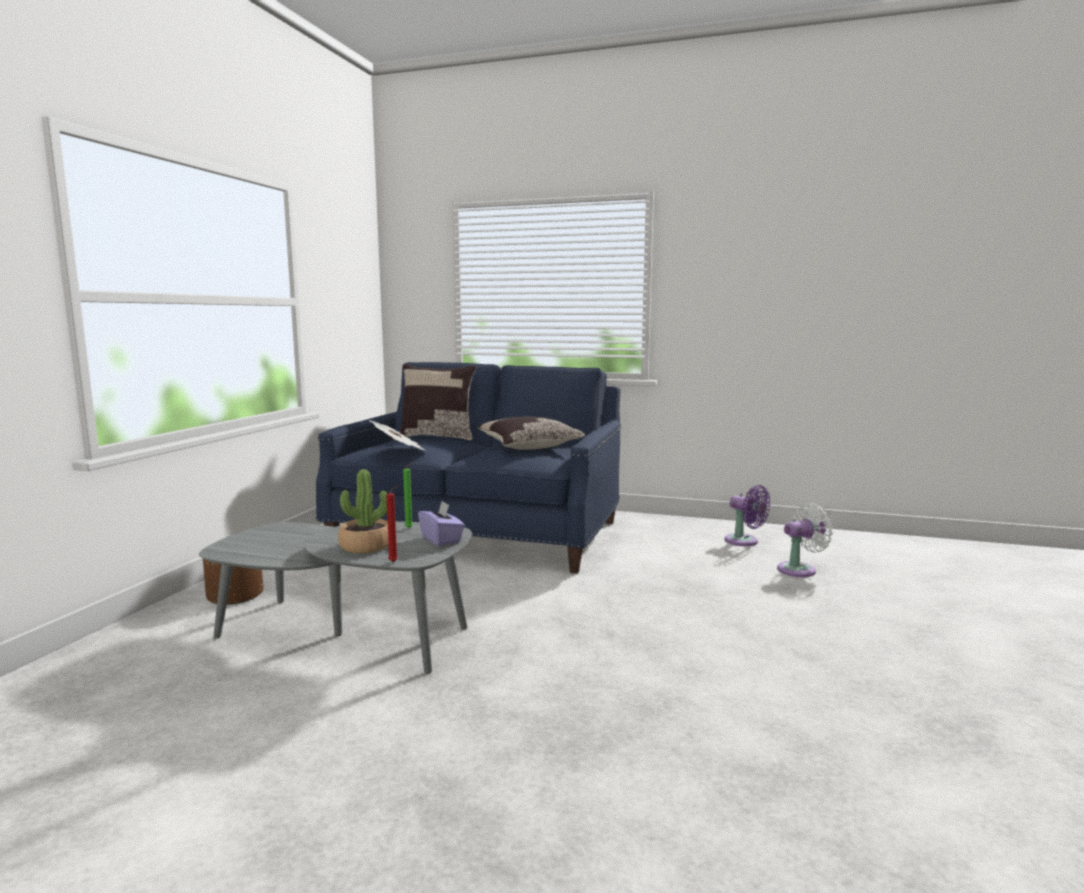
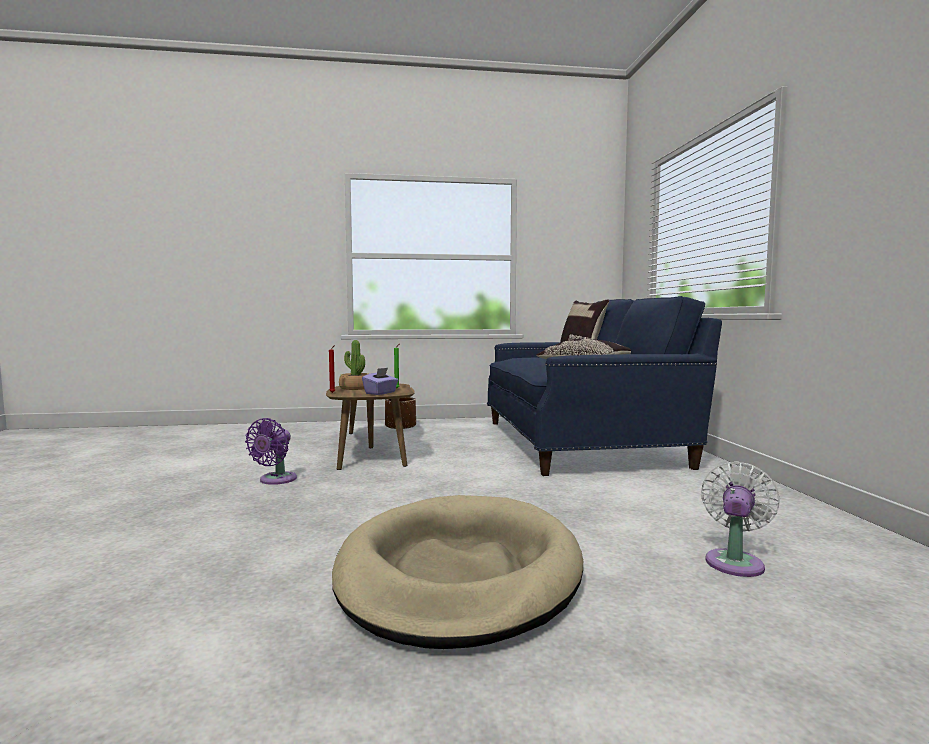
camera: 65 degrees right, 5 degrees down
grey coffee table [199,521,472,674] -> brown coffee table [326,384,415,470]
newspaper [368,420,427,451] -> none
purple fan [725,485,770,546] -> purple fan moved to [245,418,297,485]
white fan [777,503,833,577] -> white fan turned 105 degrees counterclockwise [701,461,780,577]
none -> beige dog bed [332,495,583,649]

